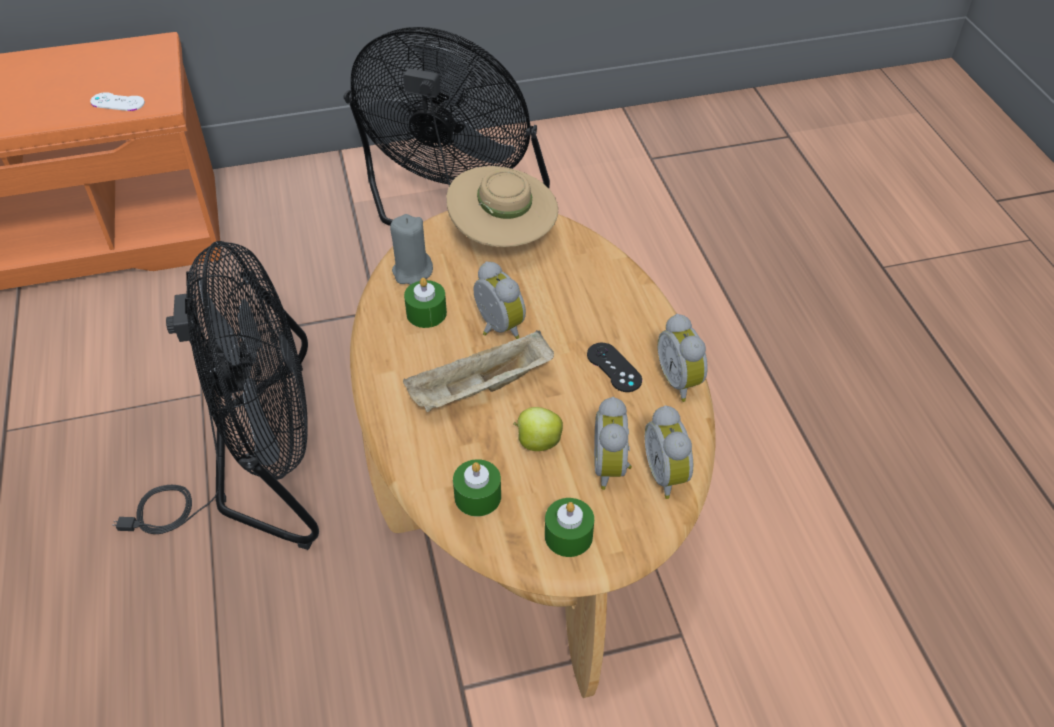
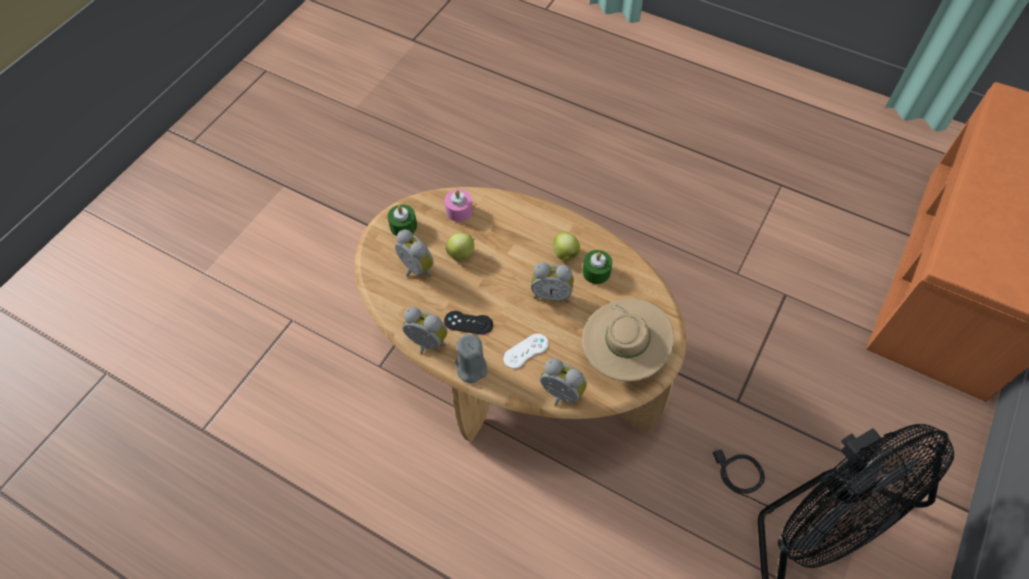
camera: 135 degrees right, 10 degrees up
white game controller [90,92,145,111] -> white game controller moved to [503,334,549,369]
black fan [112,241,319,550] -> none
grey candle [390,214,433,285] -> grey candle moved to [455,334,487,383]
beige tray [403,330,554,412] -> none
green candle [453,459,501,517] -> pink candle [445,189,473,222]
alarm clock [644,405,693,499] -> alarm clock moved to [540,359,587,406]
none -> apple [553,232,580,260]

